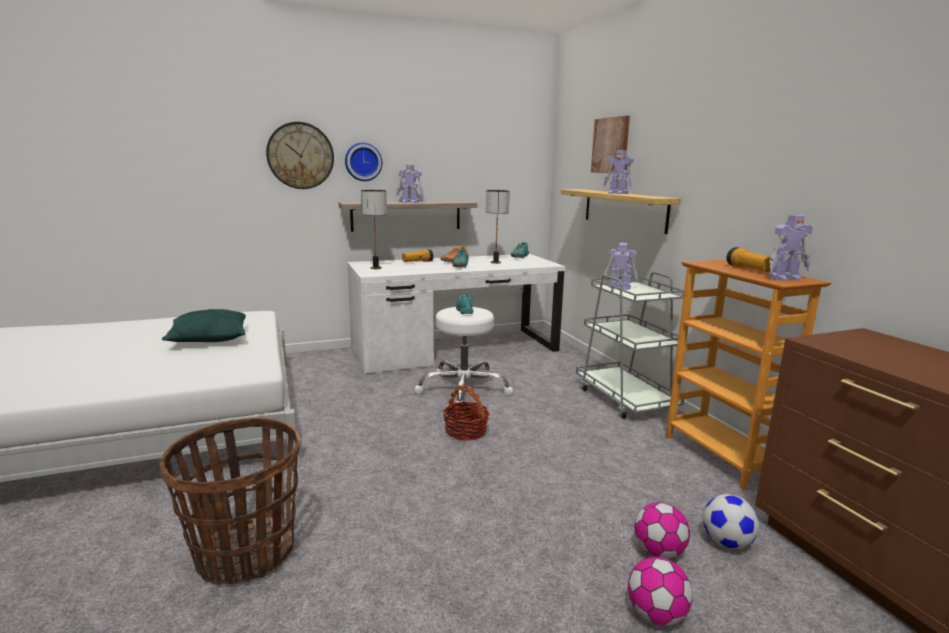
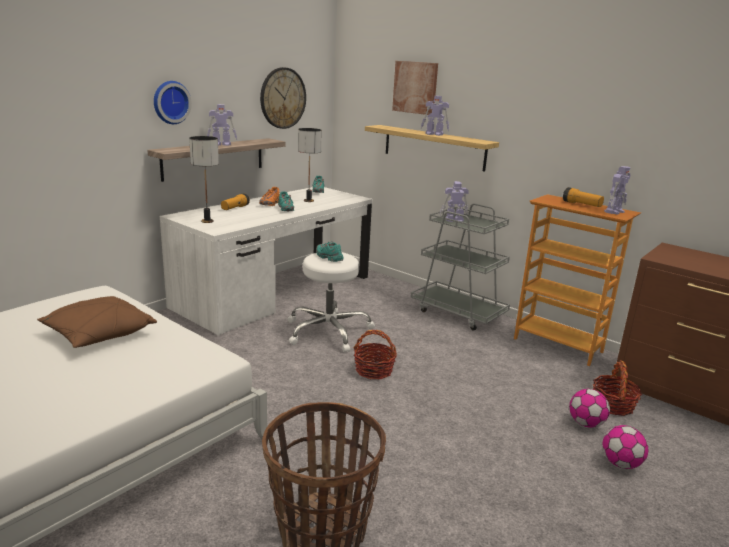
camera: 30 degrees left, 5 degrees up
green pillow [162,309,246,342] -> brown pillow [37,296,157,348]
wall clock [266,122,334,189] -> wall clock moved to [260,67,306,129]
football [703,494,759,549] -> basket [593,360,642,416]

